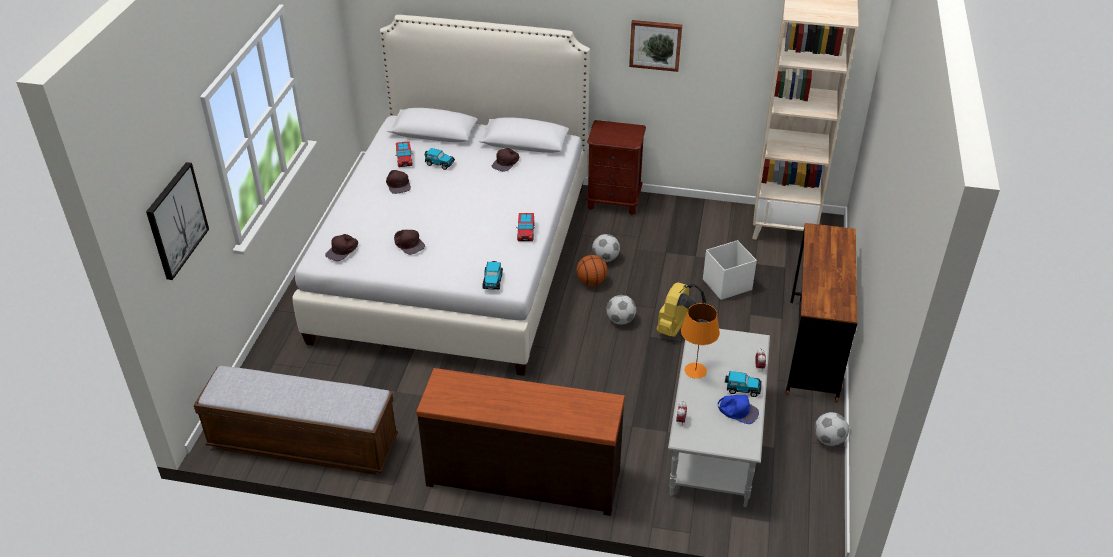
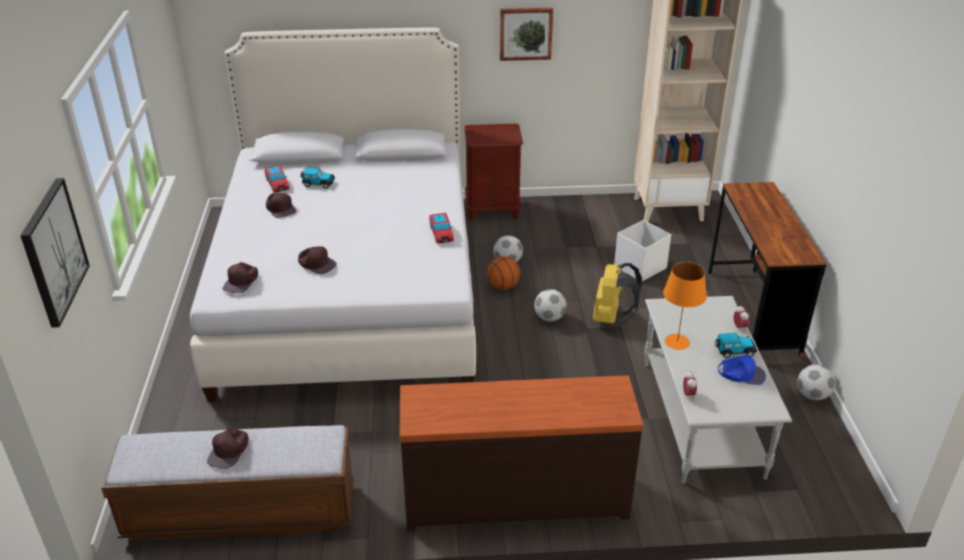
camera: 15 degrees left, 5 degrees down
toy car [482,261,503,290] -> none
brown cap [492,148,519,171] -> brown cap moved to [207,428,249,469]

